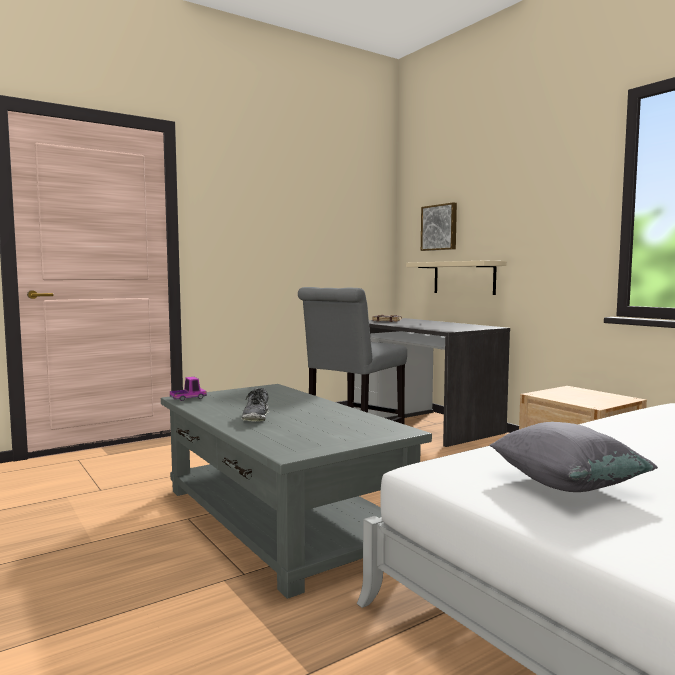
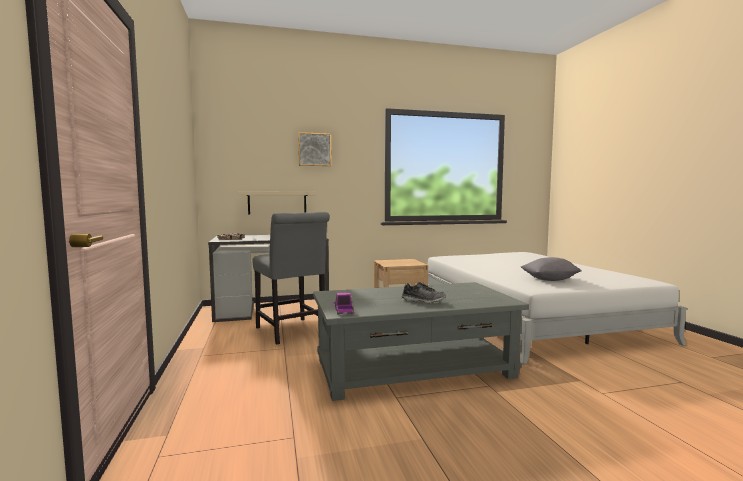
camera: 70 degrees left, 0 degrees up
picture [421,202,457,251] -> picture moved to [298,132,331,166]

